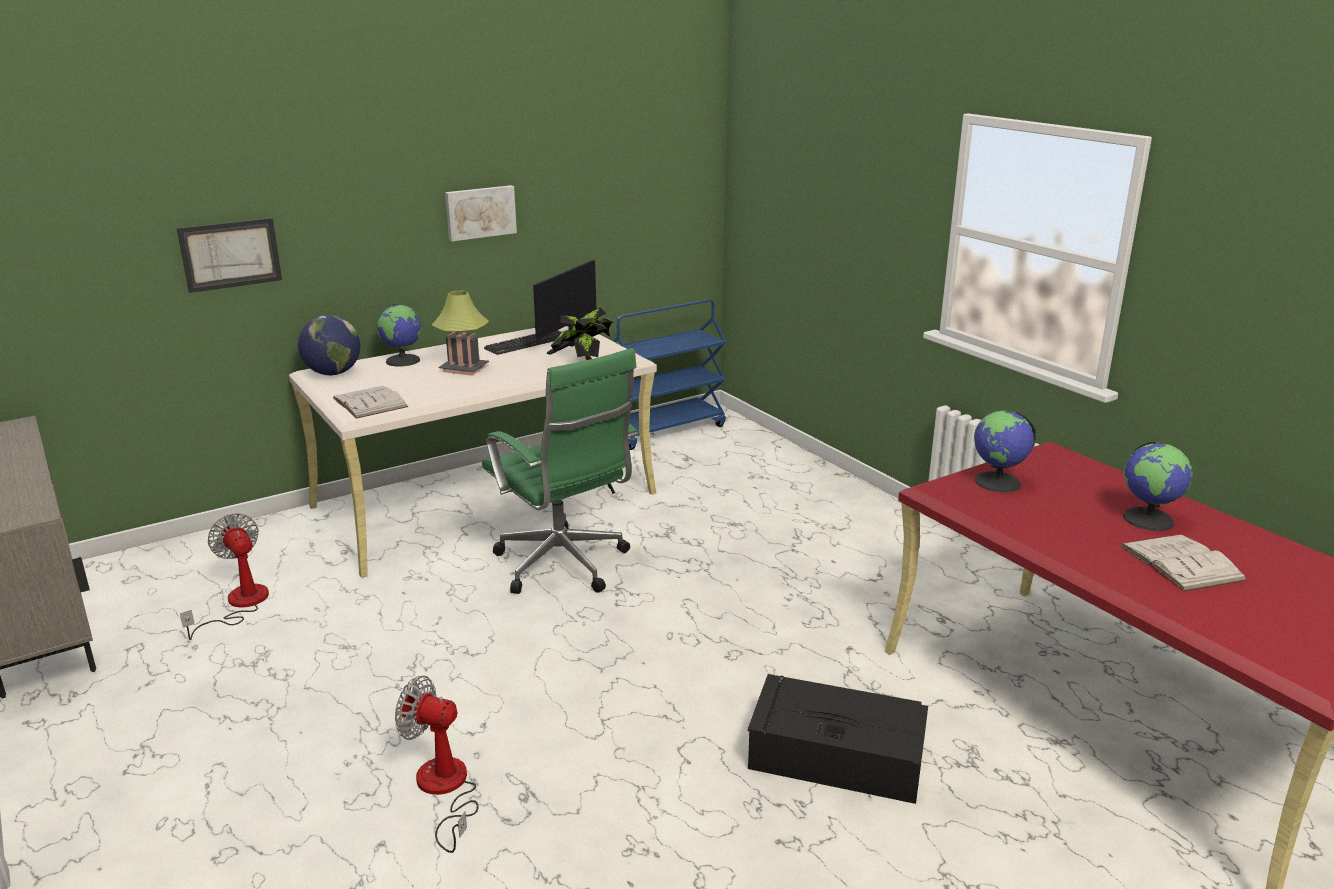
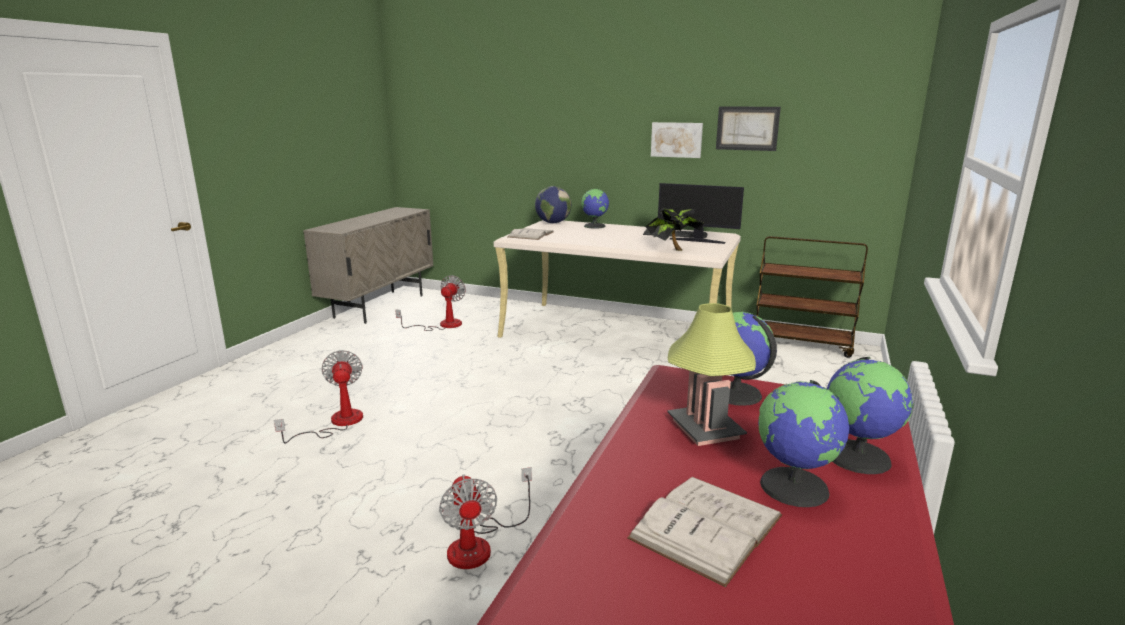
camera: 55 degrees right, 5 degrees down
picture [177,218,282,293] -> picture moved to [716,106,781,151]
table lamp [432,291,489,376] -> table lamp moved to [668,303,756,446]
green office chair [482,348,638,594] -> none
monitor [533,260,596,355] -> monitor turned 150 degrees counterclockwise [658,183,744,244]
blue cart [613,299,726,450] -> brown cart [756,236,868,358]
black storage box [748,674,928,804] -> fan [439,467,532,569]
none -> globe [827,357,914,474]

